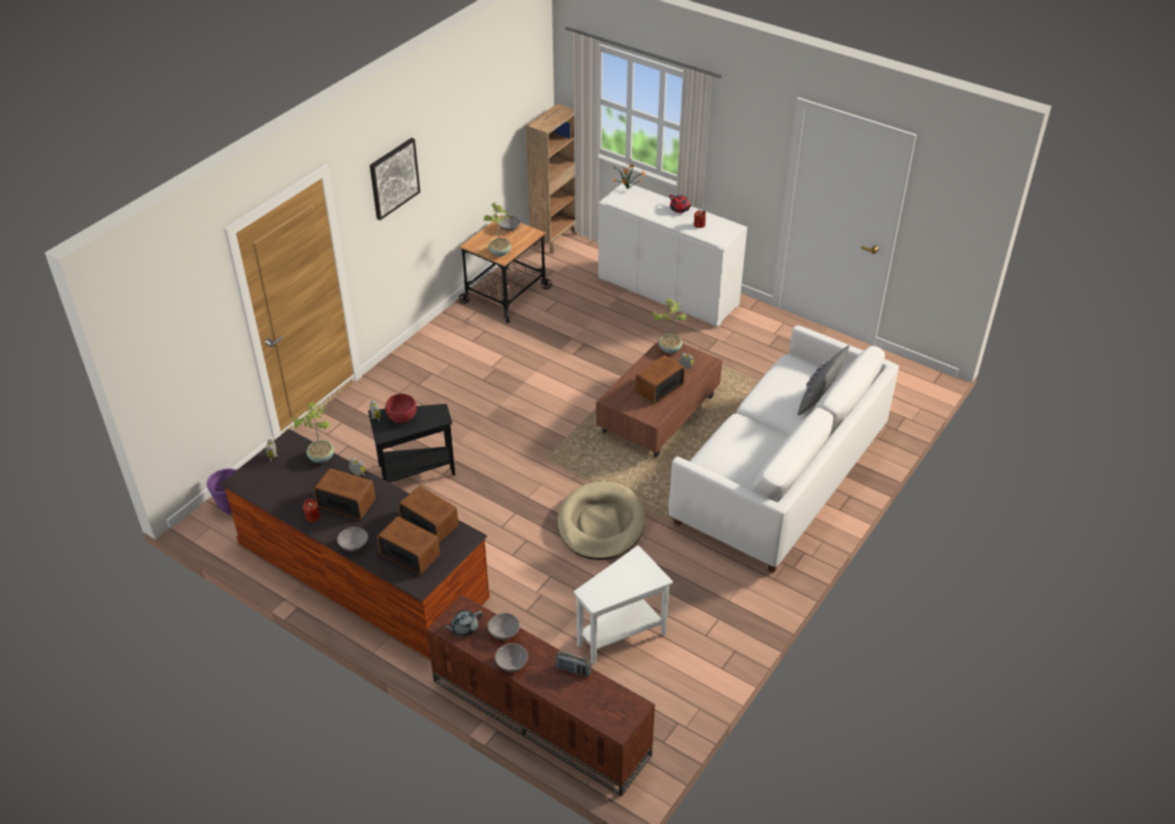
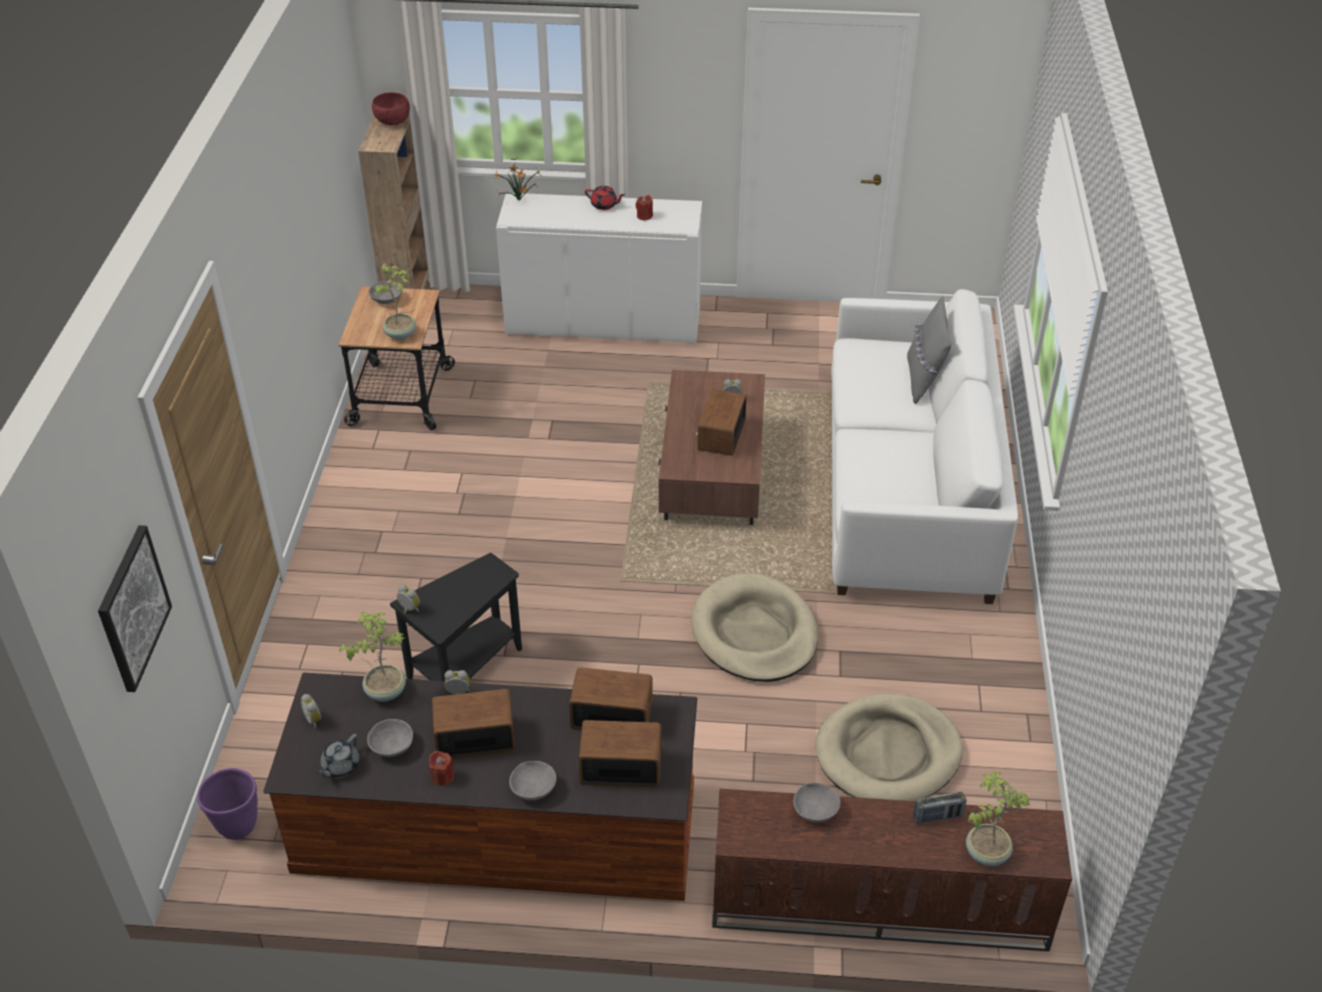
camera: 30 degrees left, 0 degrees up
picture [370,138,420,220] -> picture moved to [98,525,172,692]
red bowl [385,394,417,423] -> red bowl moved to [372,92,410,125]
grey teapot [444,610,483,636] -> grey teapot moved to [317,734,360,778]
grey bowl [495,644,528,672] -> grey bowl moved to [367,719,413,757]
white side table [574,545,673,664] -> beige dog bed [815,693,963,801]
potted plant [651,298,688,354] -> potted plant moved to [966,771,1030,866]

